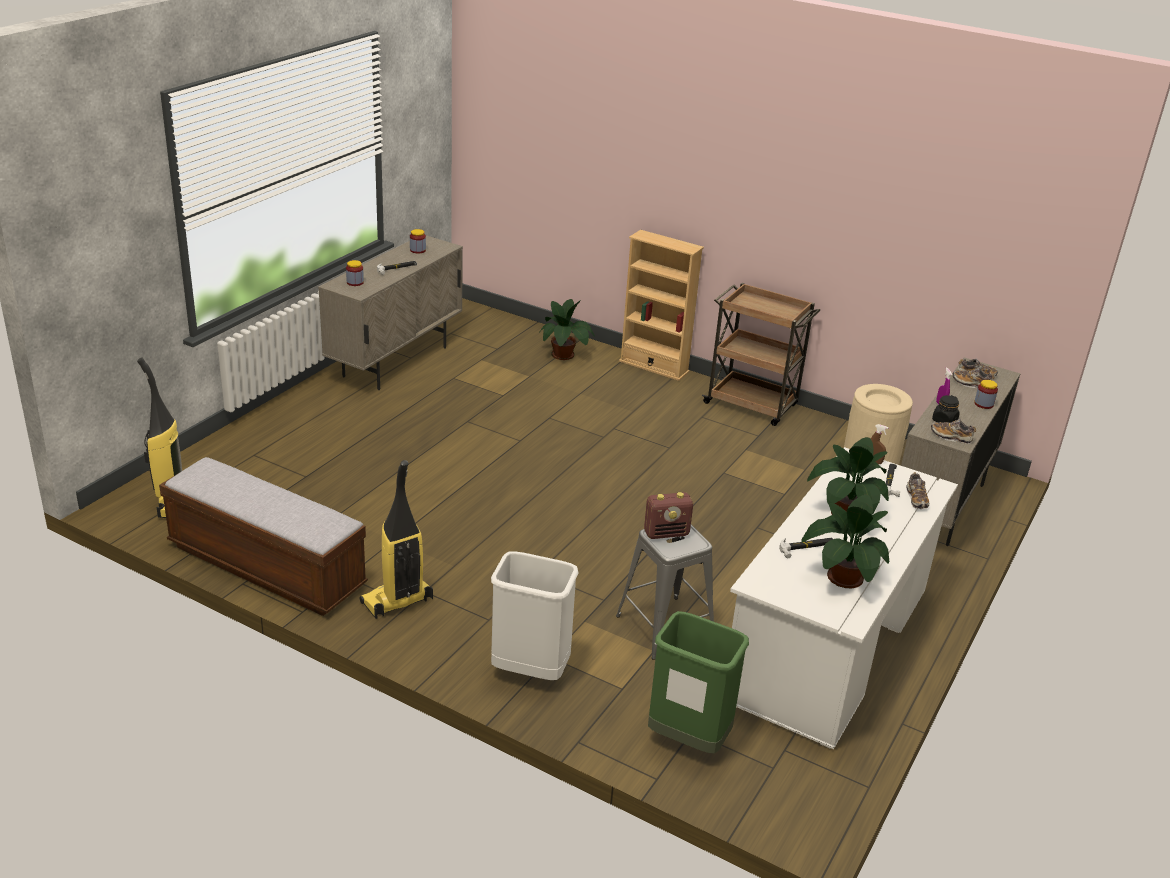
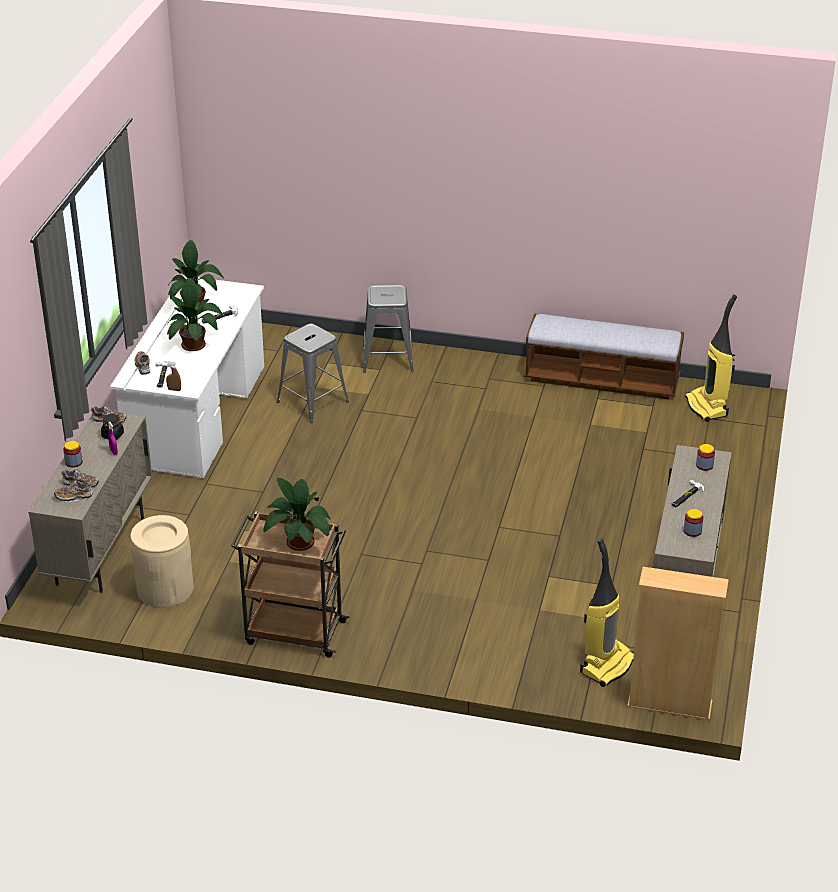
camera: 165 degrees right, 5 degrees up
vacuum cleaner [360,460,433,619] -> vacuum cleaner moved to [580,538,634,687]
white trash can [491,551,579,680] -> grey stool [363,285,414,373]
potted plant [540,299,595,360] -> potted plant moved to [263,478,330,551]
beige bookcase [619,230,704,381] -> beige bookcase moved to [627,567,729,720]
radio [644,492,693,539] -> none
green trash can [648,611,749,753] -> none

